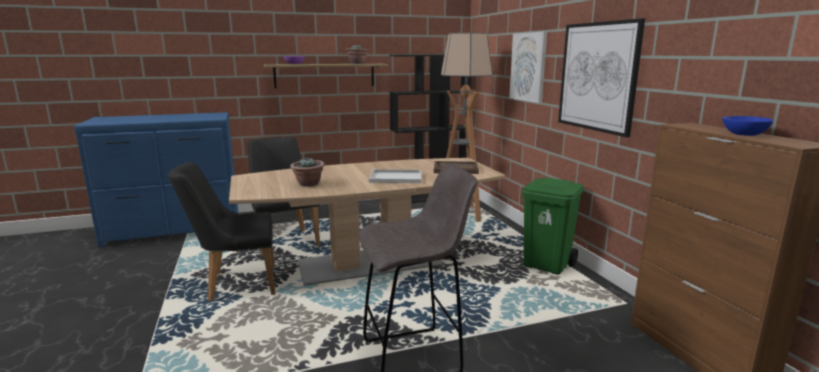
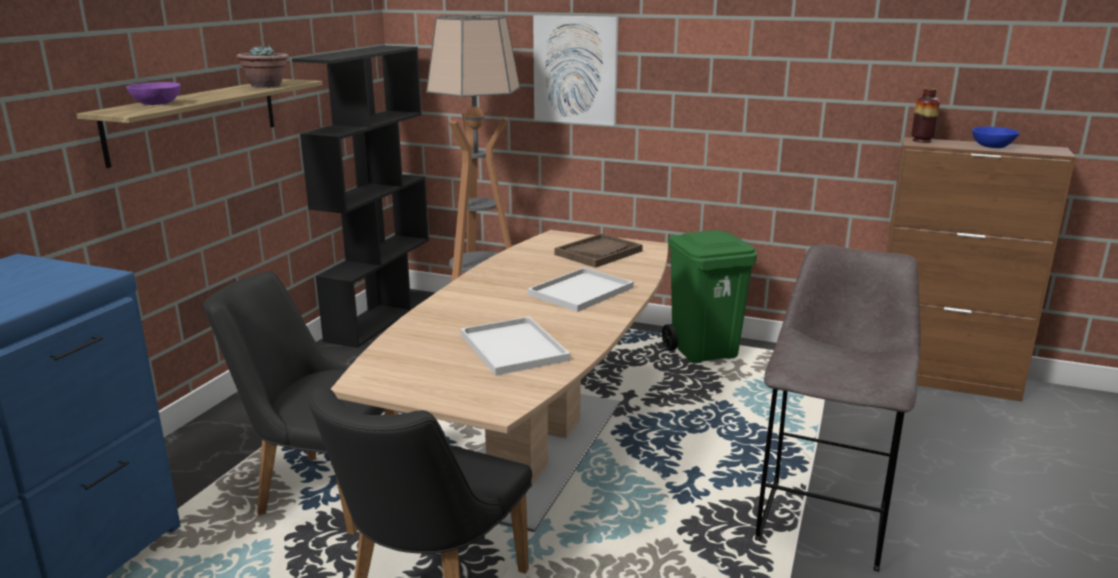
camera: 50 degrees left, 5 degrees up
potted plant [290,158,325,187] -> white tray [461,317,570,376]
picture [558,18,645,137] -> none
none -> vase [911,88,940,143]

